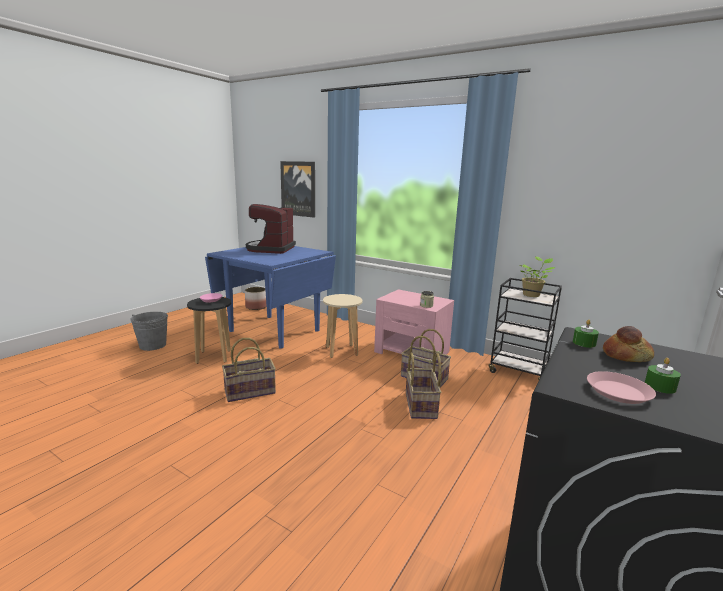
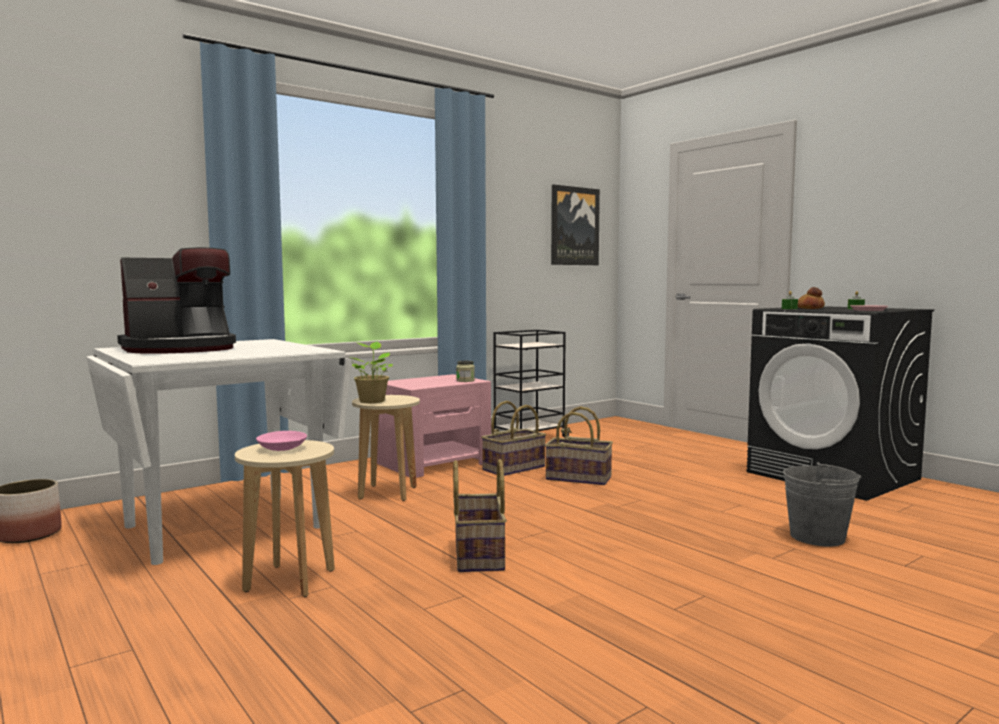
camera: 70 degrees left, 10 degrees down
grey bucket [130,312,168,351] -> grey bucket moved to [783,462,861,547]
black stool [187,297,231,364] -> beige stool [235,440,335,597]
blue dining table [205,246,336,349] -> white dining table [86,339,352,565]
coffee machine [246,204,296,254] -> coffee machine turned 60 degrees counterclockwise [117,247,236,354]
picture [280,161,315,218] -> picture moved to [551,184,600,265]
potted plant [520,256,555,297] -> potted plant moved to [349,342,393,403]

